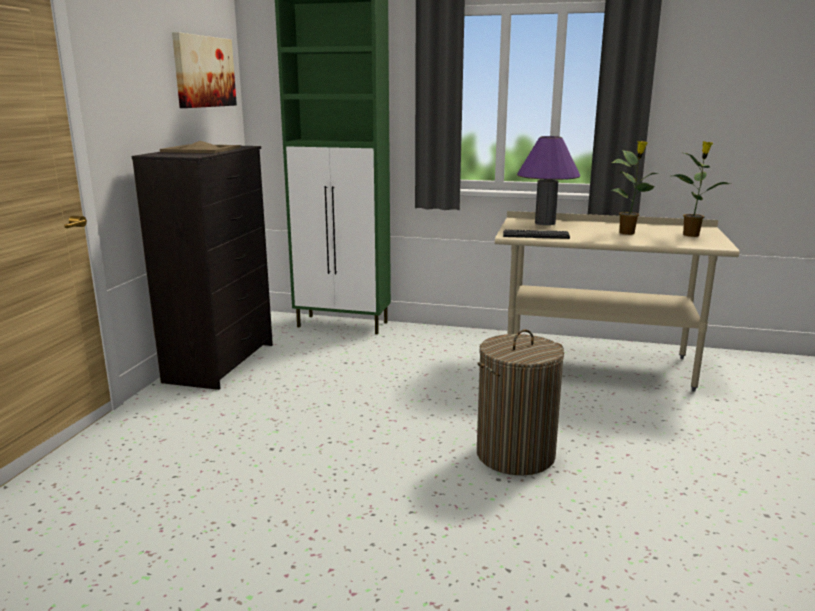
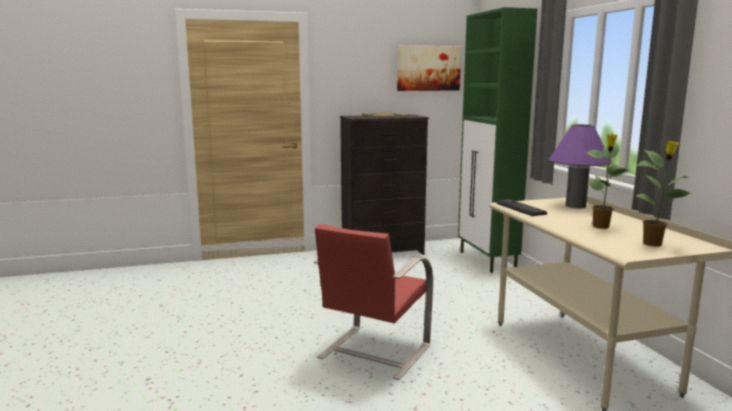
camera: 60 degrees right, 5 degrees down
laundry basket [477,329,564,475] -> red chair [314,224,433,380]

